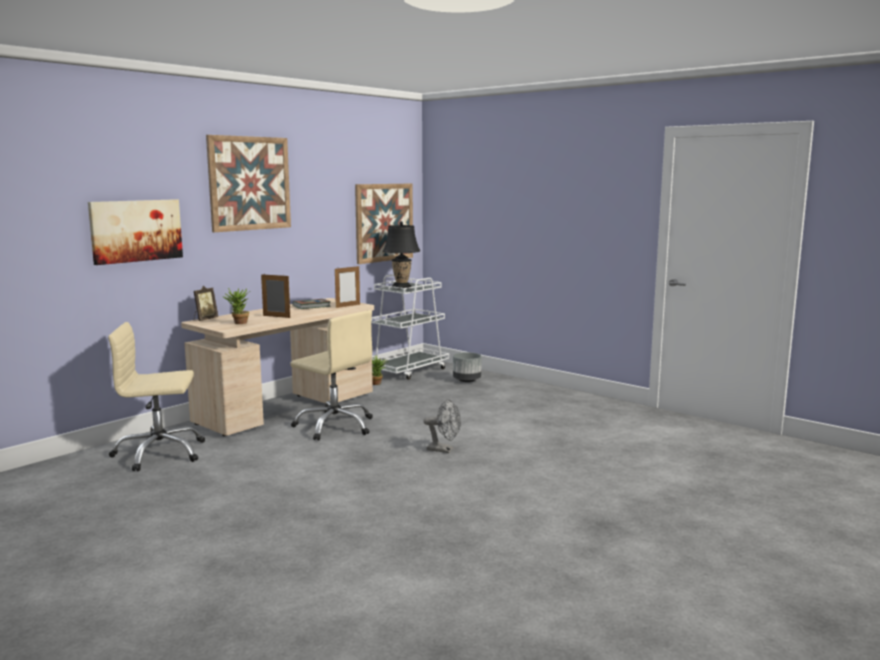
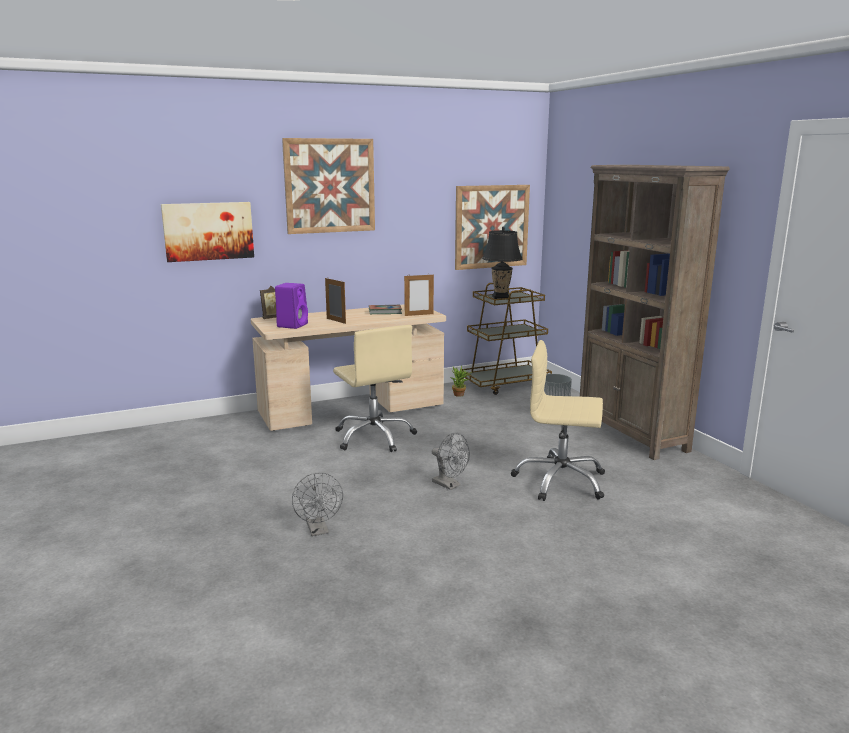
camera: 25 degrees right, 5 degrees up
beige office chair [108,322,205,471] -> beige office chair moved to [511,340,605,501]
potted plant [222,288,250,324] -> purple speaker [275,283,308,329]
white cart [371,274,449,380] -> brown cart [462,283,552,395]
none -> grey fan [292,472,343,536]
none -> brown bookcase [580,165,730,460]

